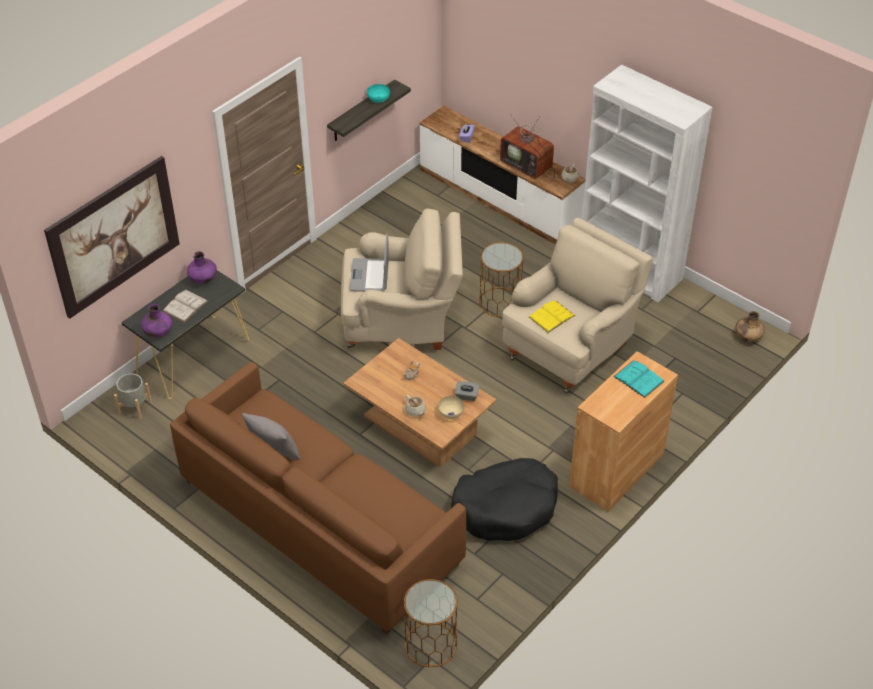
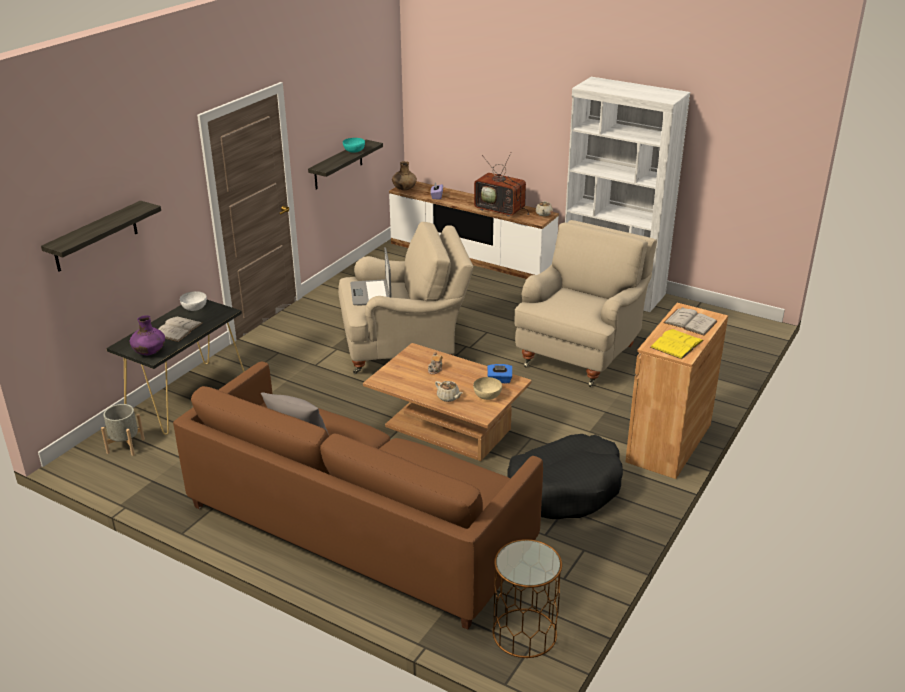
camera: 10 degrees left, 15 degrees down
picture [44,156,180,319] -> shelf [41,201,161,272]
purple vase [187,251,217,284] -> white bowl [180,291,207,311]
grey tissue box [455,381,480,401] -> blue tissue box [487,364,512,383]
brown side table [479,242,524,317] -> none
yellow book [529,300,575,333] -> yellow book moved to [650,329,704,359]
turquoise book [613,361,665,398] -> white book [663,307,718,336]
brown vase [735,311,765,342] -> brown vase moved to [392,161,417,190]

